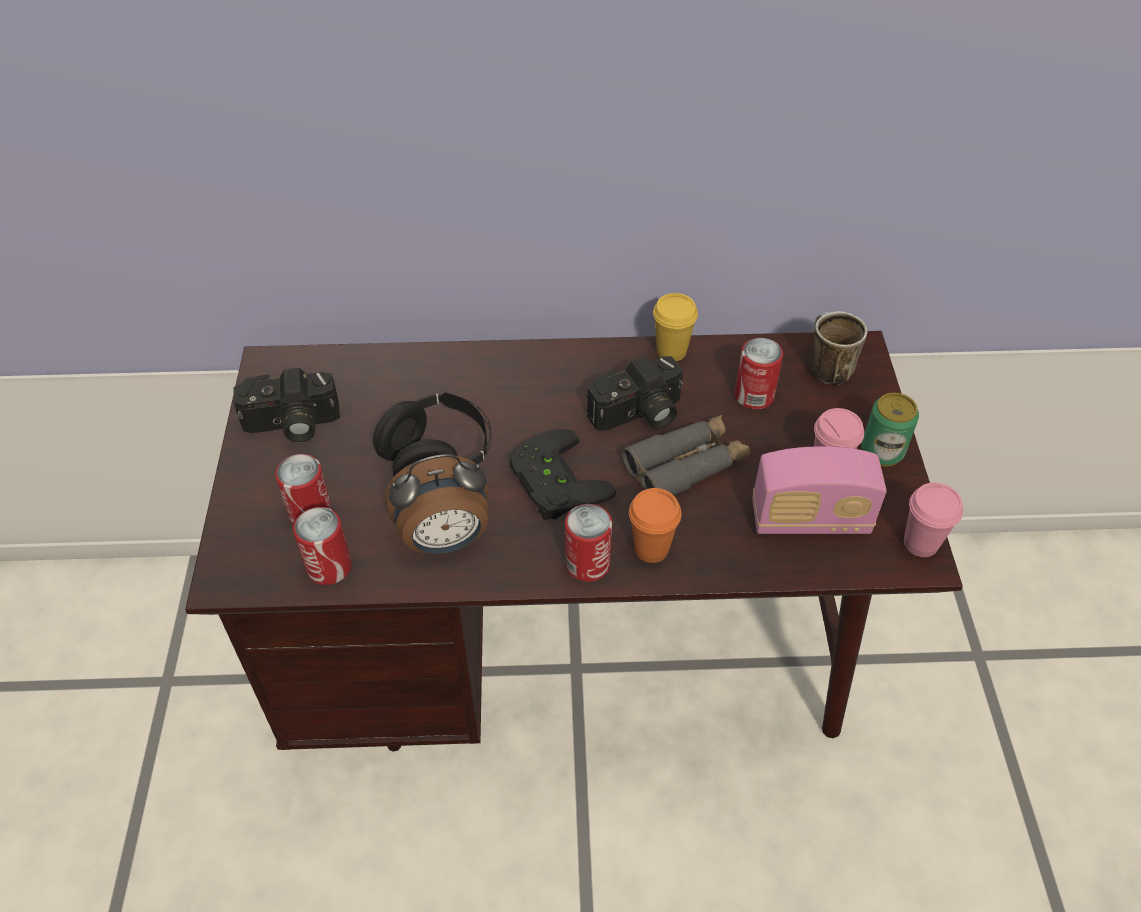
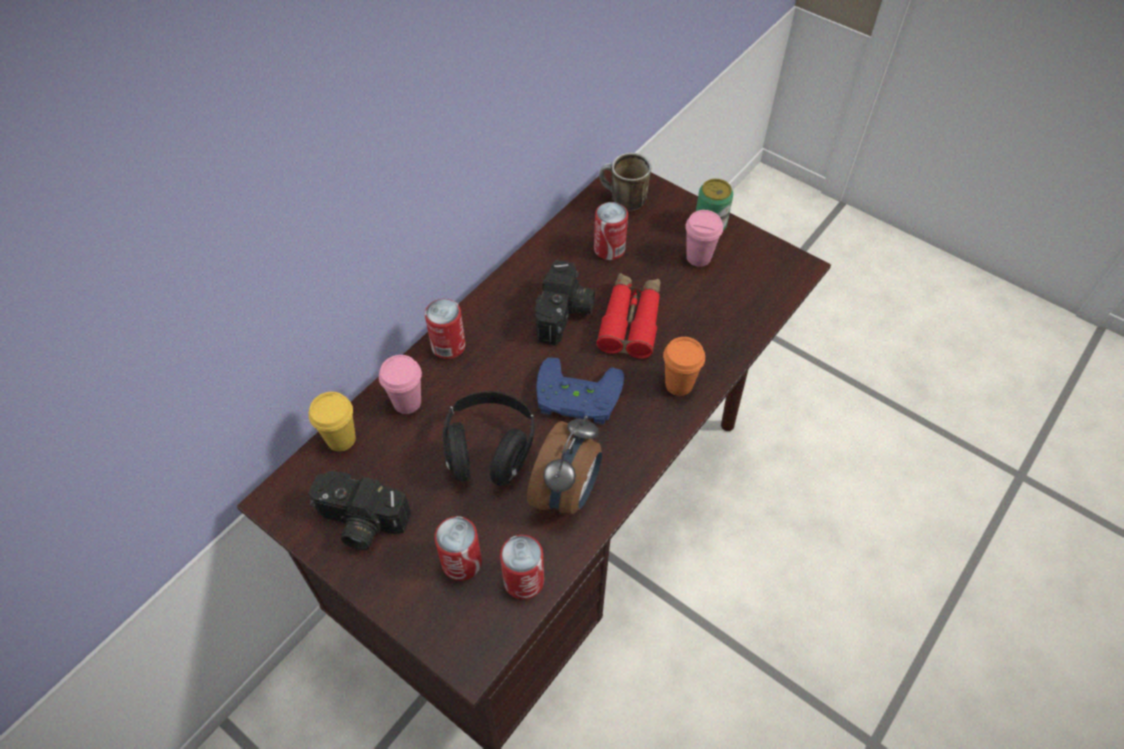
camera: 50 degrees left, 5 degrees up
camera [233,368,340,442] -> camera turned 75 degrees clockwise [308,471,411,550]
black game controller [510,429,616,520] -> blue game controller [536,357,624,425]
can [565,504,612,582] -> can moved to [425,299,466,359]
grey binoculars [622,415,750,495] -> red binoculars [596,273,661,359]
yellow cup [653,293,698,361] -> yellow cup moved to [309,392,356,452]
radio [752,446,887,534] -> none
pink cup [904,483,963,557] -> pink cup moved to [379,355,422,414]

